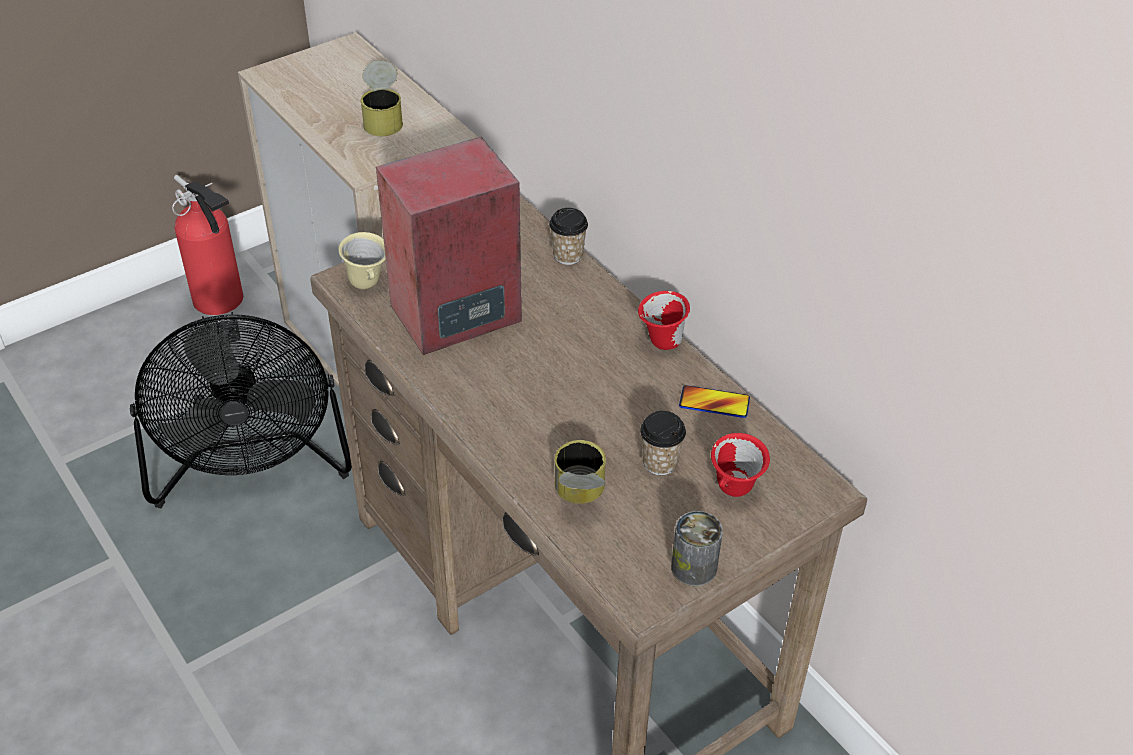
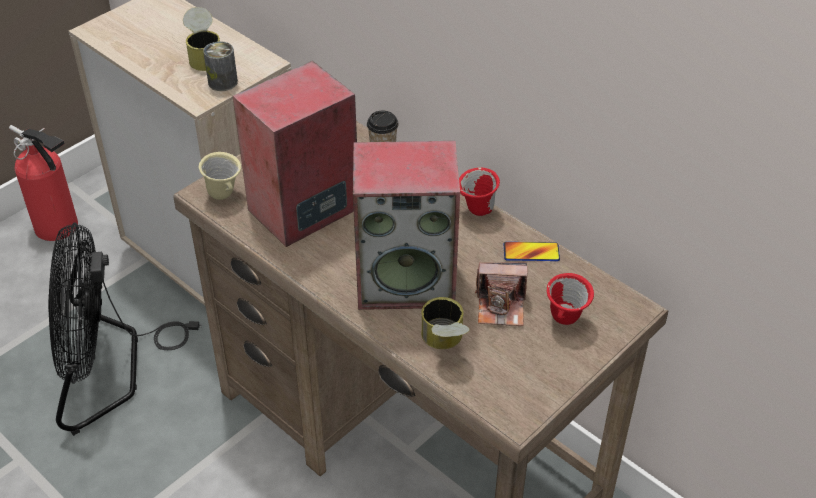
camera: 10 degrees left, 0 degrees up
black fan [130,312,352,508] -> black fan turned 105 degrees clockwise [48,223,202,436]
cup [640,411,686,475] -> camera [475,262,527,326]
can [671,511,723,587] -> can moved to [203,41,238,91]
none -> speaker [353,141,460,310]

